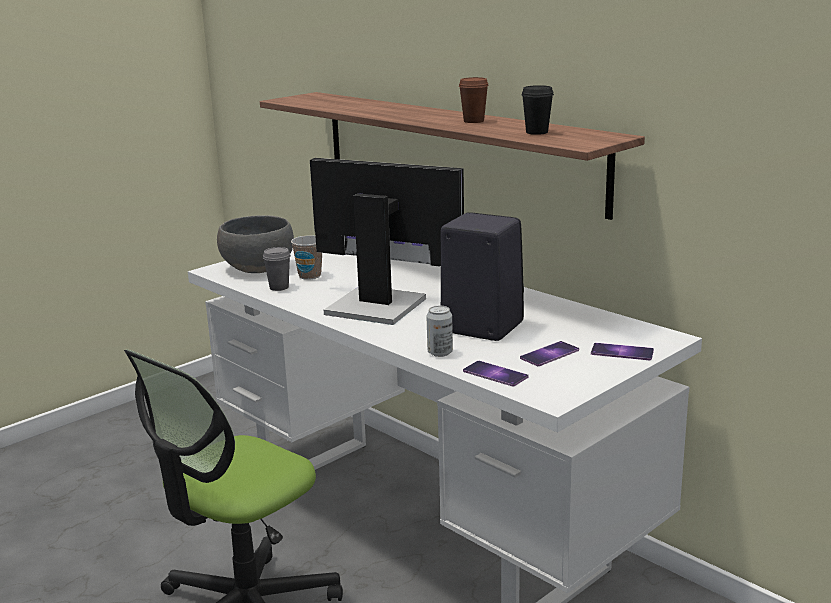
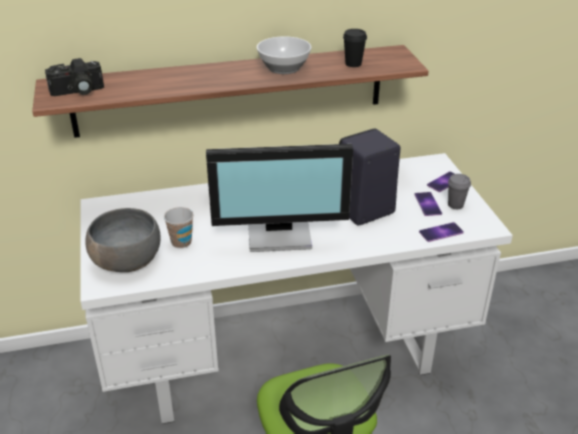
camera: 60 degrees left, 15 degrees up
grey cup [263,247,291,291] -> grey cup moved to [448,174,471,209]
monitor [310,158,464,325] -> monitor turned 150 degrees counterclockwise [206,144,353,252]
can [427,306,453,357] -> none
brown cup [459,77,489,123] -> bowl [257,36,312,74]
none -> camera [45,58,104,96]

